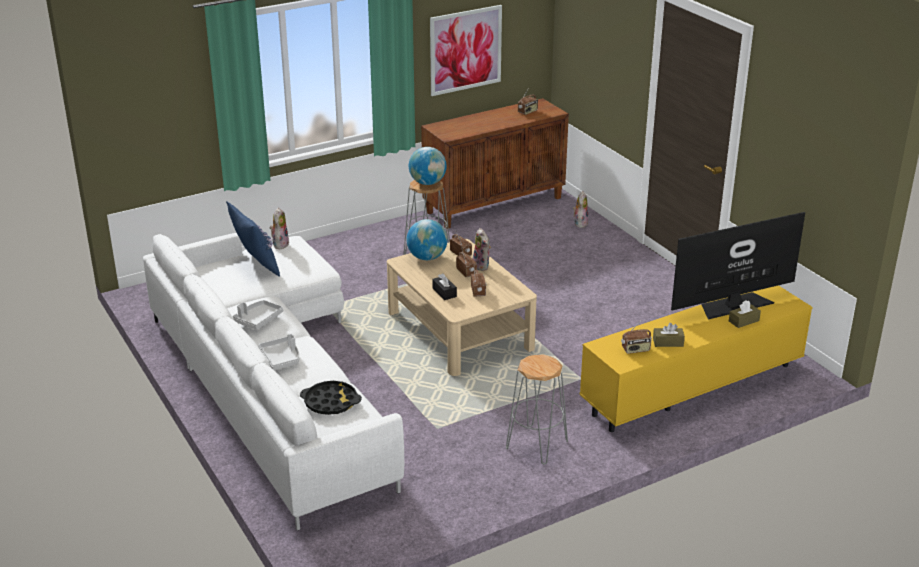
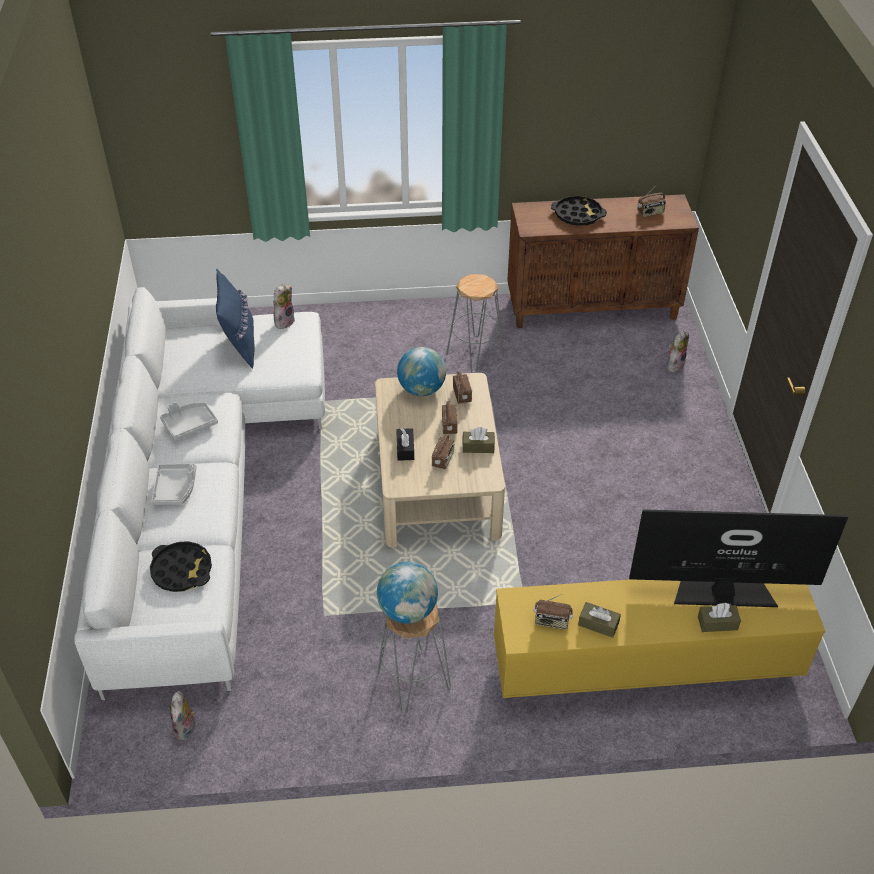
camera: 25 degrees right, 15 degrees up
globe [409,147,447,185] -> globe moved to [377,562,438,624]
picture [430,5,502,96] -> none
plush toy [472,228,491,271] -> plush toy moved to [170,691,196,740]
none -> brown tissue box [462,427,495,453]
none -> black tray [551,196,607,226]

